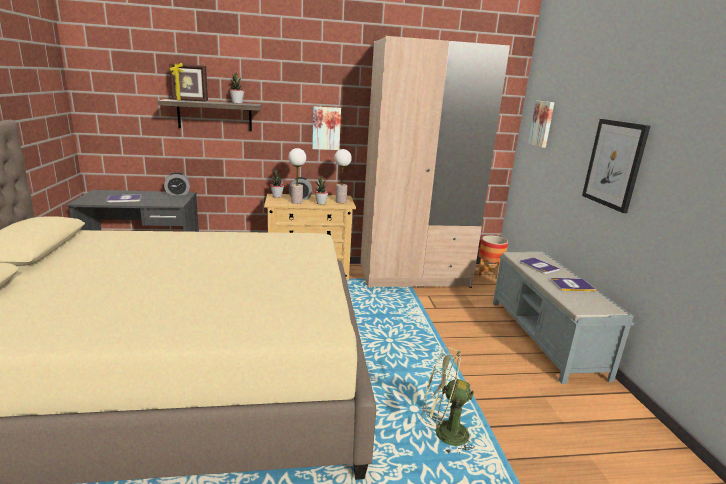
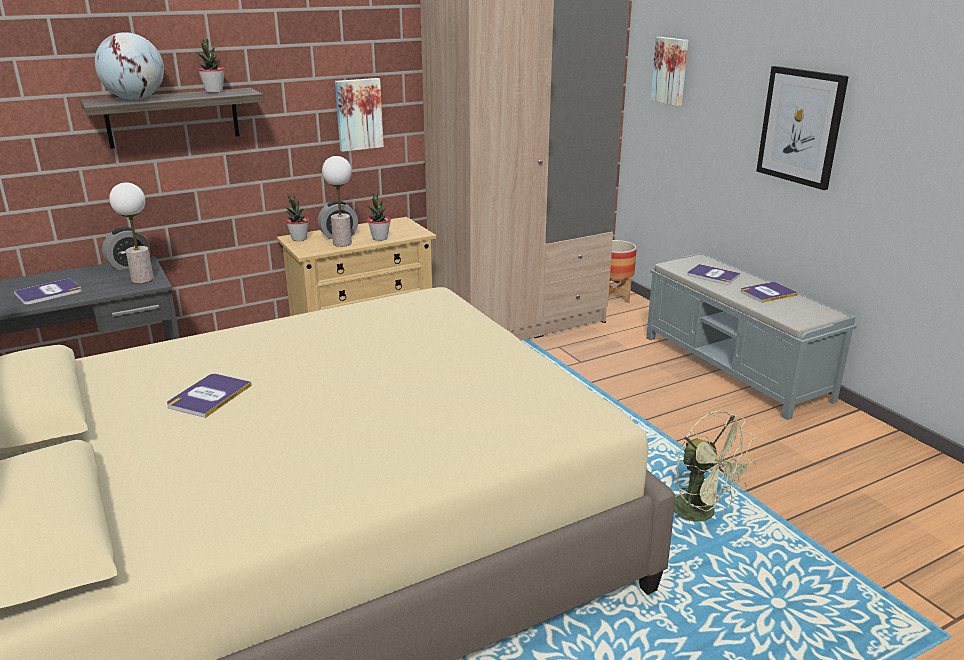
camera: 20 degrees left, 5 degrees up
picture frame [169,63,208,102] -> globe [95,32,164,100]
table lamp [334,149,352,203] -> table lamp moved to [109,182,154,283]
green fan [422,347,474,455] -> green fan turned 120 degrees counterclockwise [674,411,756,522]
none -> book [167,374,252,418]

